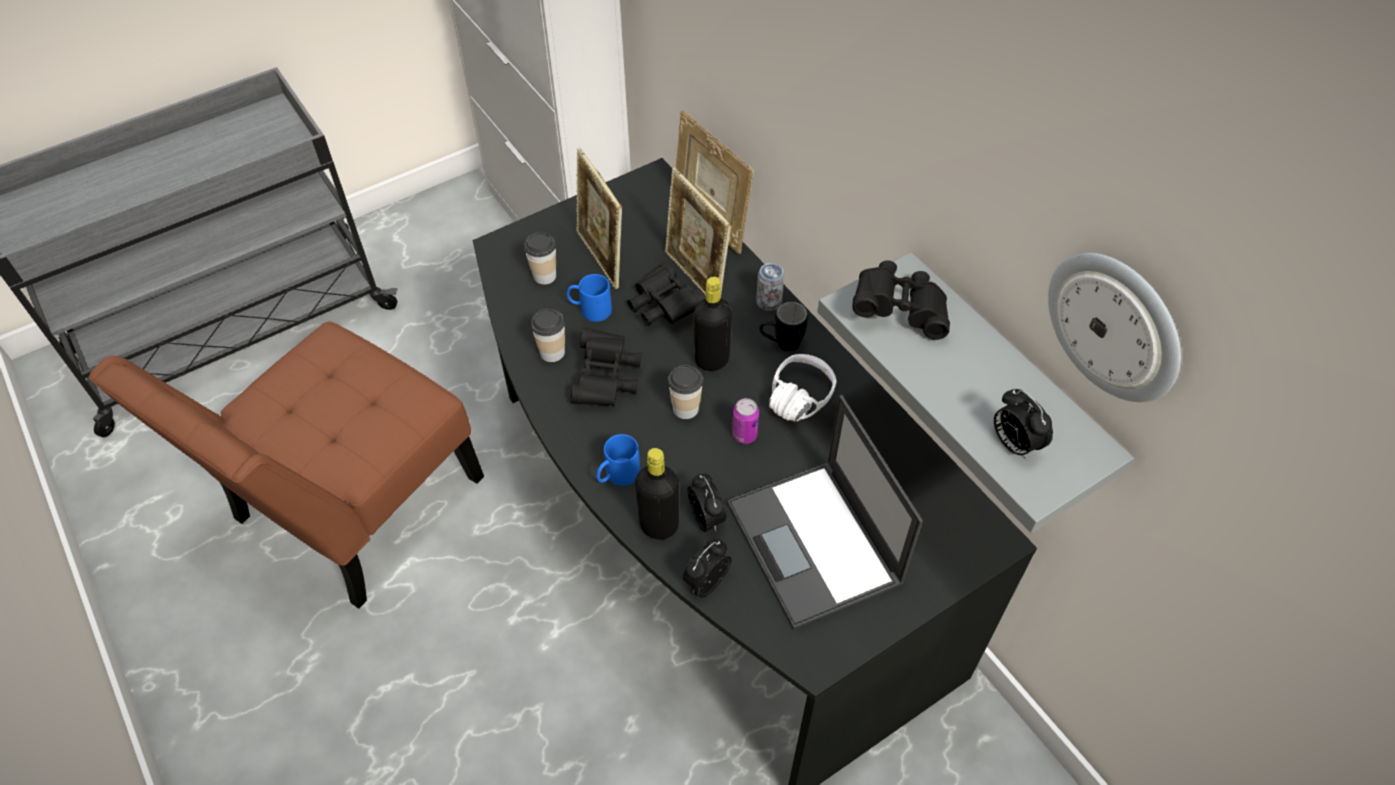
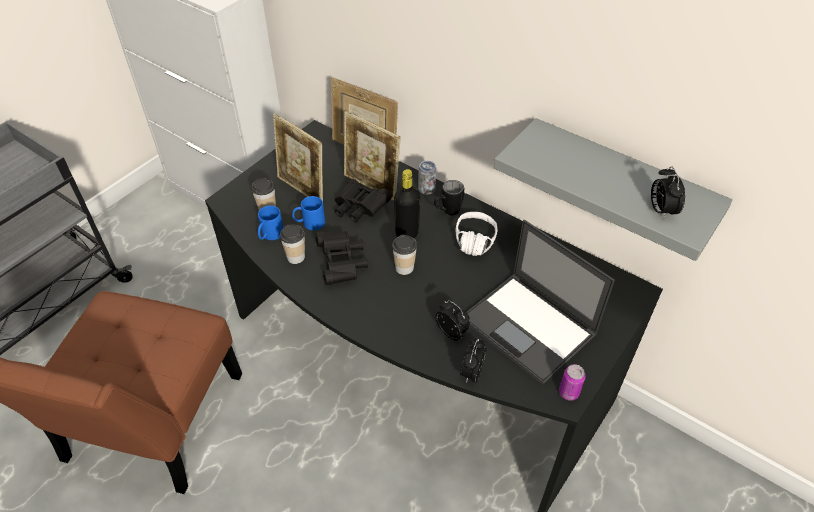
camera: 20 degrees left, 5 degrees down
blue mug [596,434,640,486] -> blue mug moved to [258,206,283,240]
black bottle [635,448,679,539] -> none
can [732,398,759,444] -> can moved to [559,364,585,400]
black binoculars [852,260,950,340] -> none
alarm clock [994,389,1053,460] -> alarm clock turned 45 degrees clockwise [651,166,685,220]
wall clock [1048,253,1181,402] -> none

